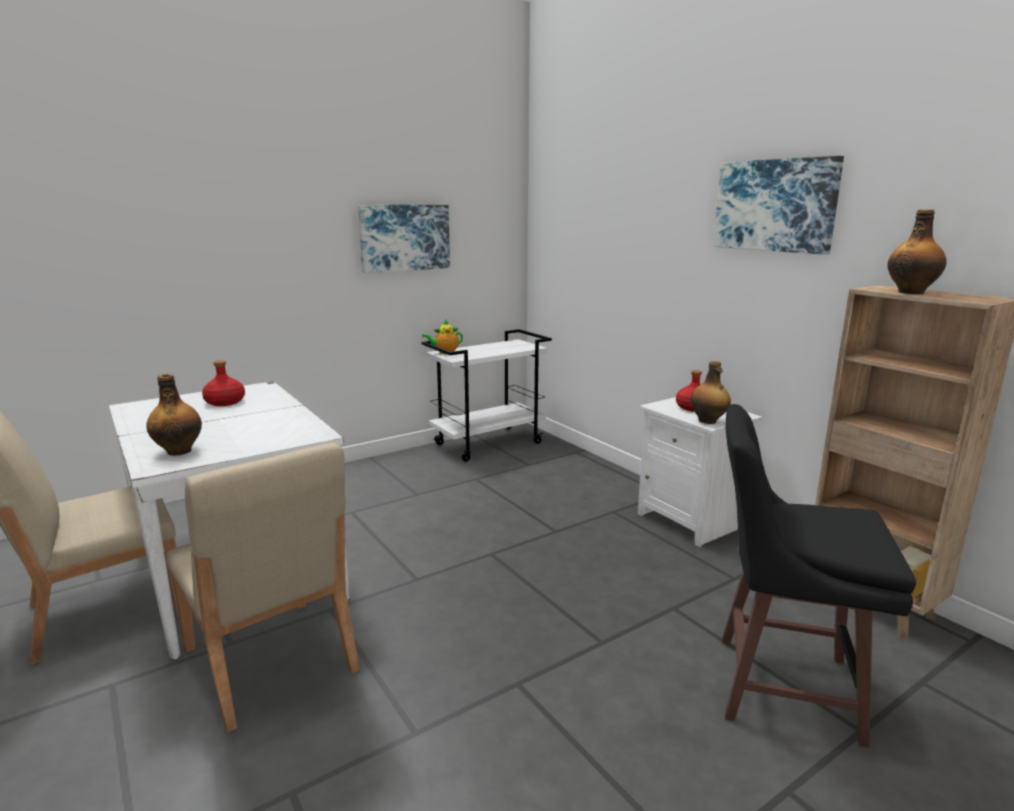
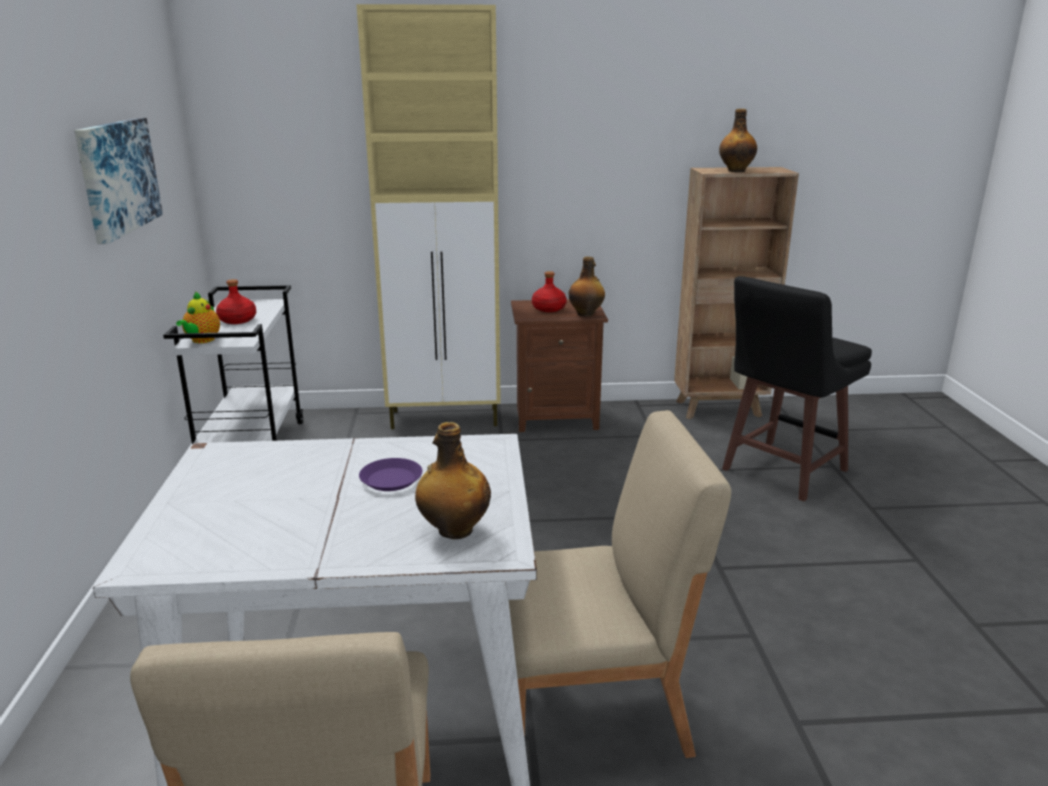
camera: 60 degrees left, 5 degrees up
red bottle [202,360,245,406] -> red bottle moved to [216,279,256,324]
white nightstand [638,397,762,547] -> brown nightstand [511,299,608,432]
picture [713,156,844,255] -> none
none -> beige cabinet [356,4,501,429]
none -> purple plate [359,458,422,491]

